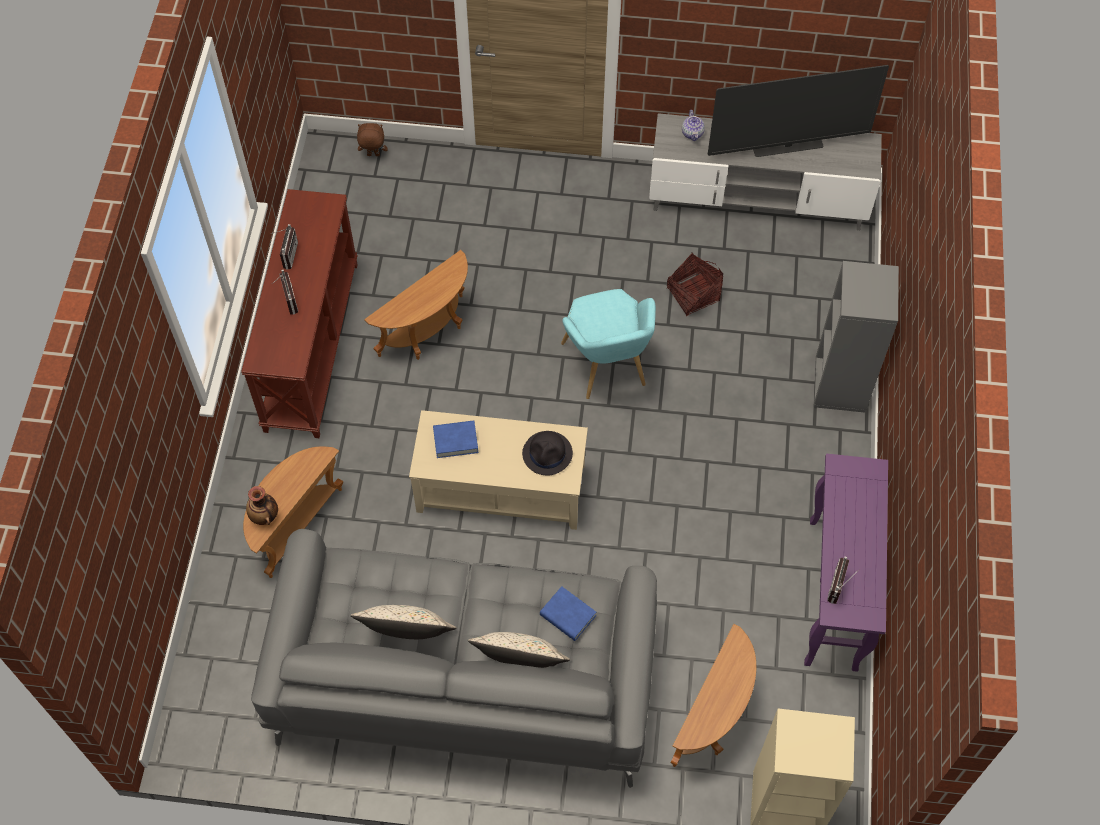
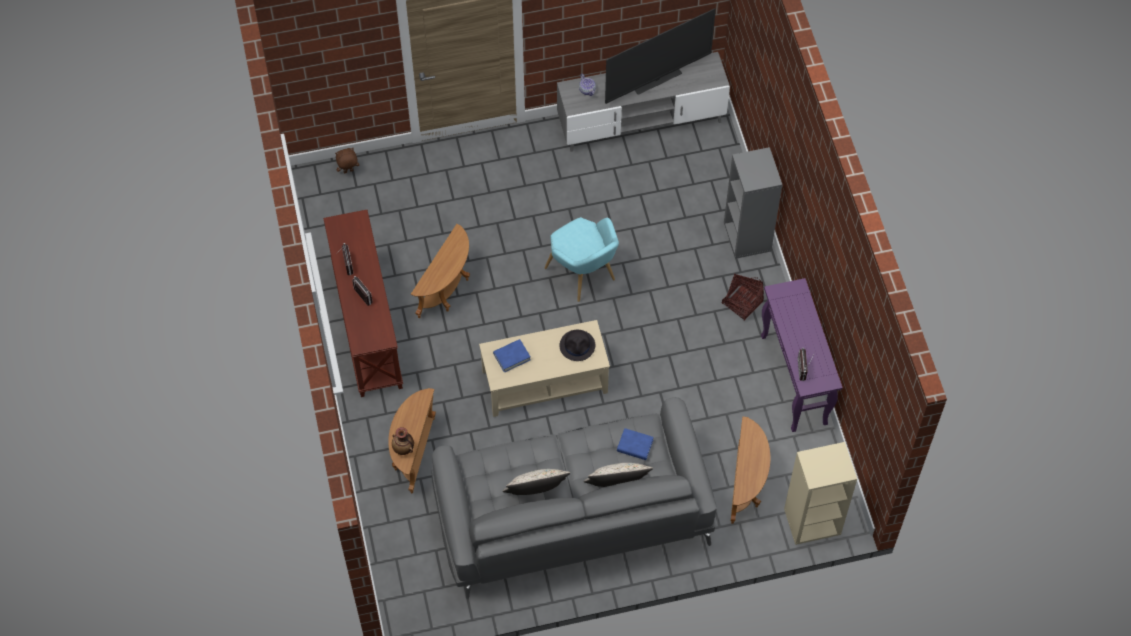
camera: 20 degrees left, 0 degrees up
basket [667,252,723,317] -> basket moved to [722,273,764,321]

